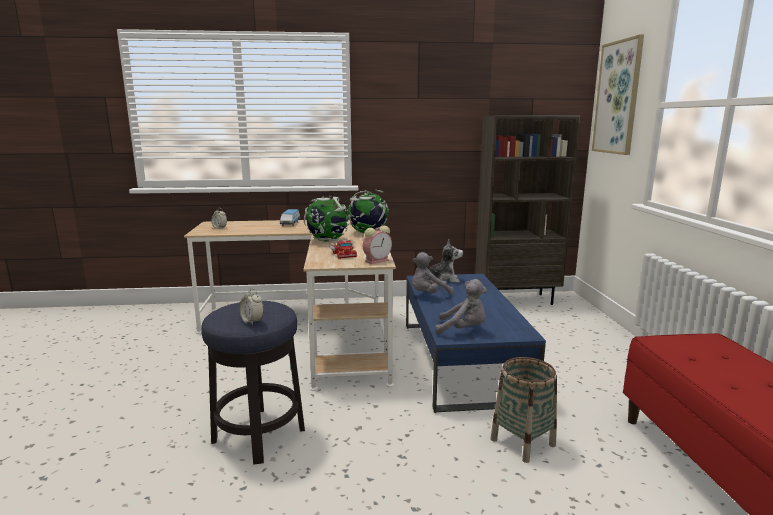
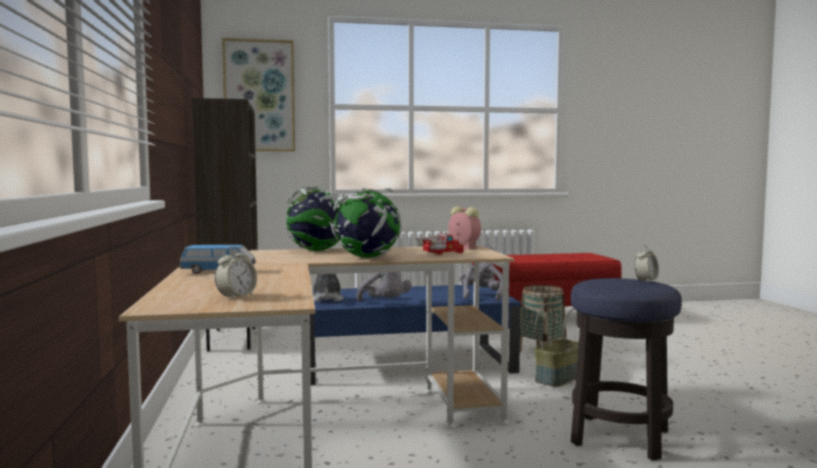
camera: 95 degrees left, 10 degrees down
none -> basket [534,303,579,387]

